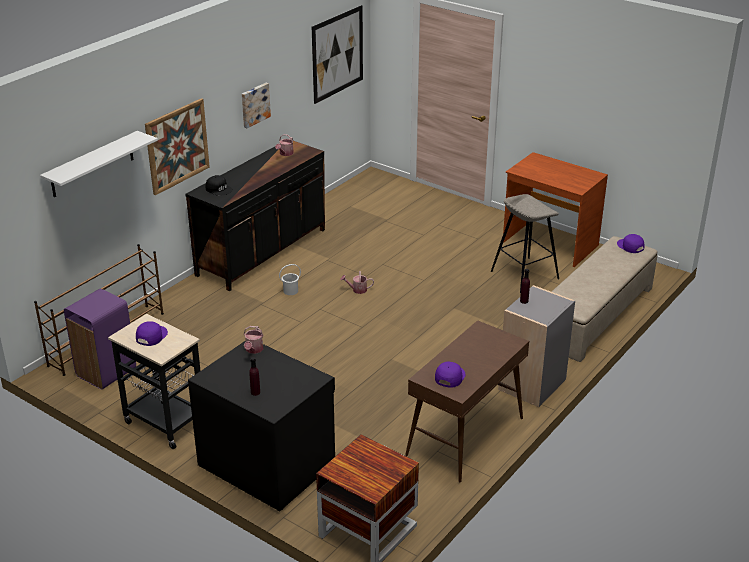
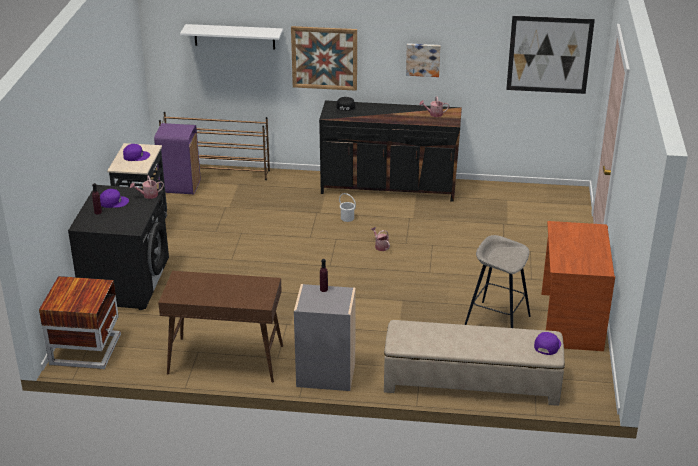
camera: 60 degrees right, 0 degrees up
purple cap [435,362,466,388] -> purple cap moved to [100,189,129,208]

